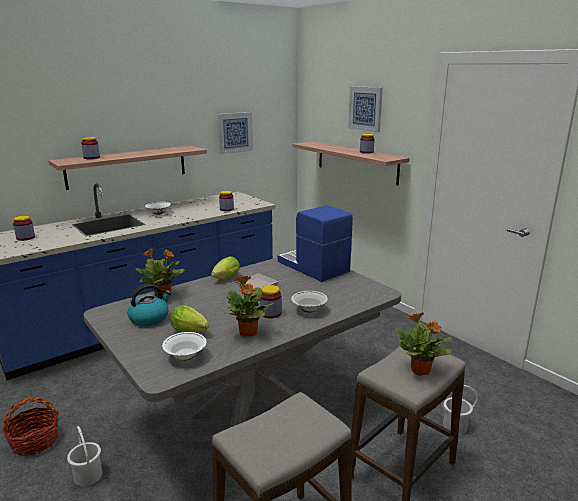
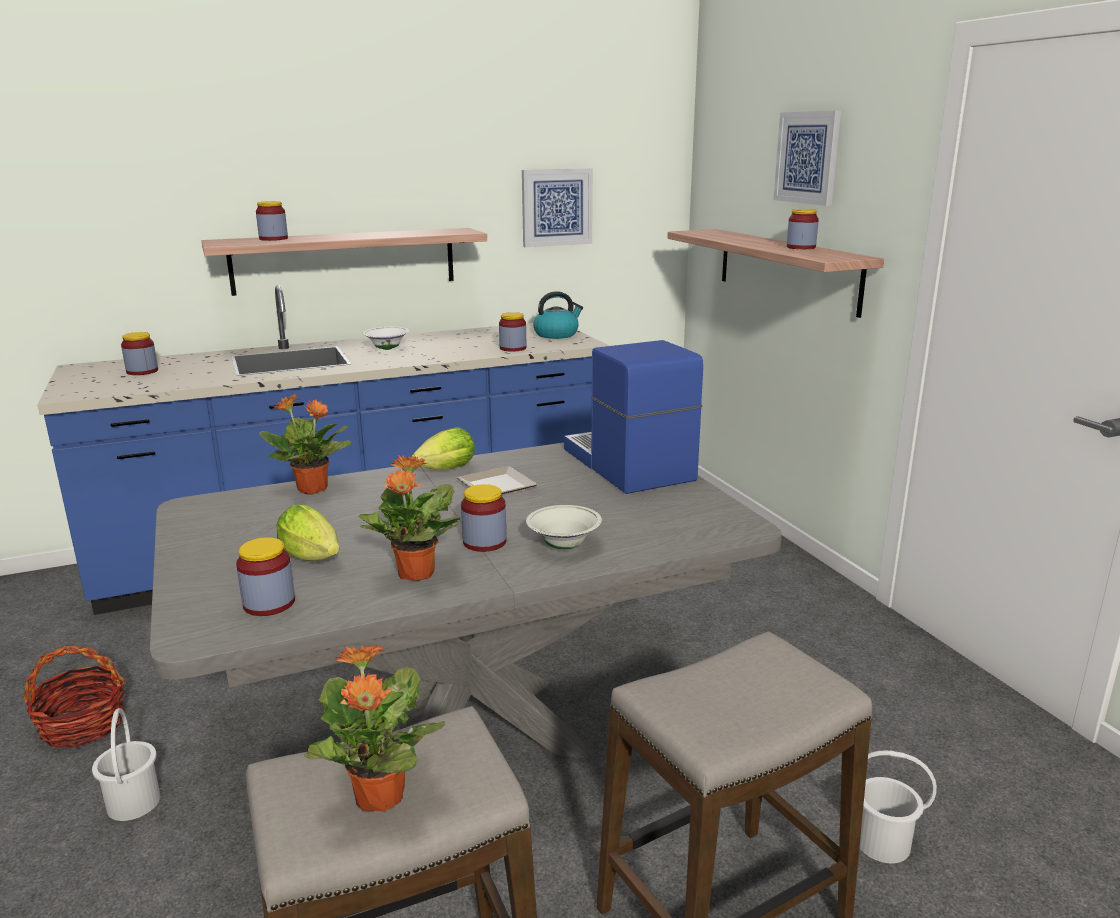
camera: 15 degrees right, 0 degrees up
kettle [128,284,171,327] -> kettle moved to [533,291,583,339]
white bowl [162,332,206,361] -> jar [236,537,295,616]
potted plant [396,313,452,376] -> potted plant moved to [304,644,445,811]

